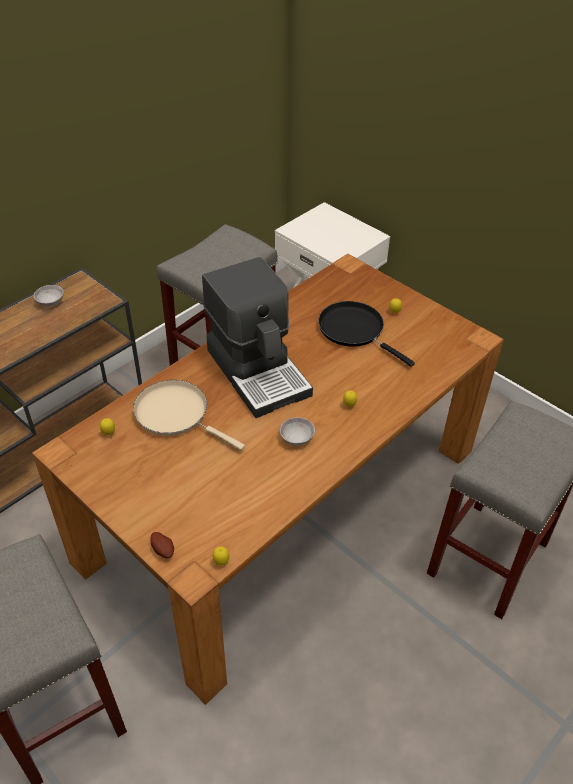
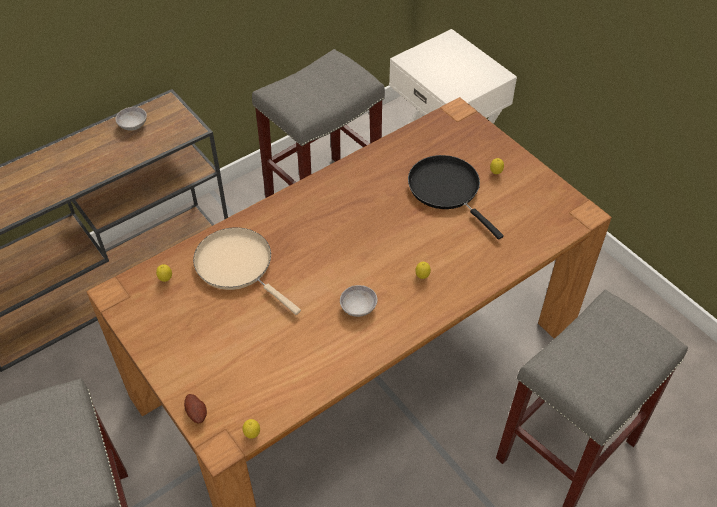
camera: 10 degrees right, 5 degrees up
coffee machine [202,257,313,418] -> none

